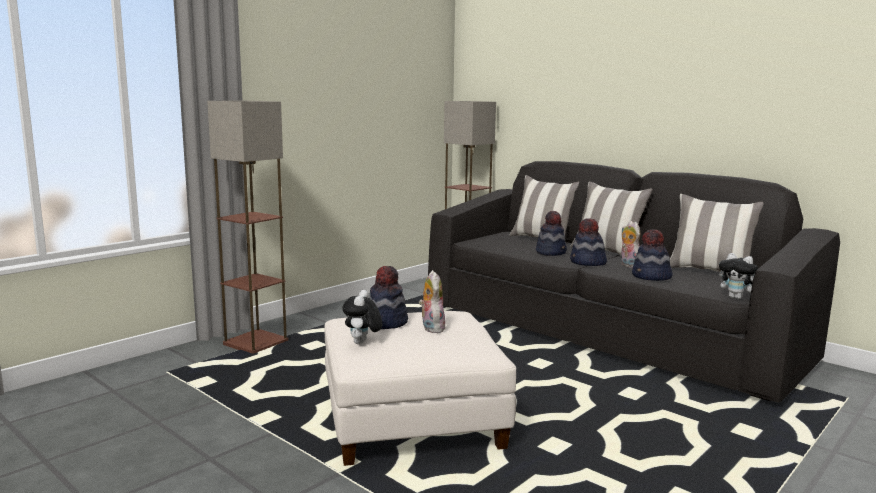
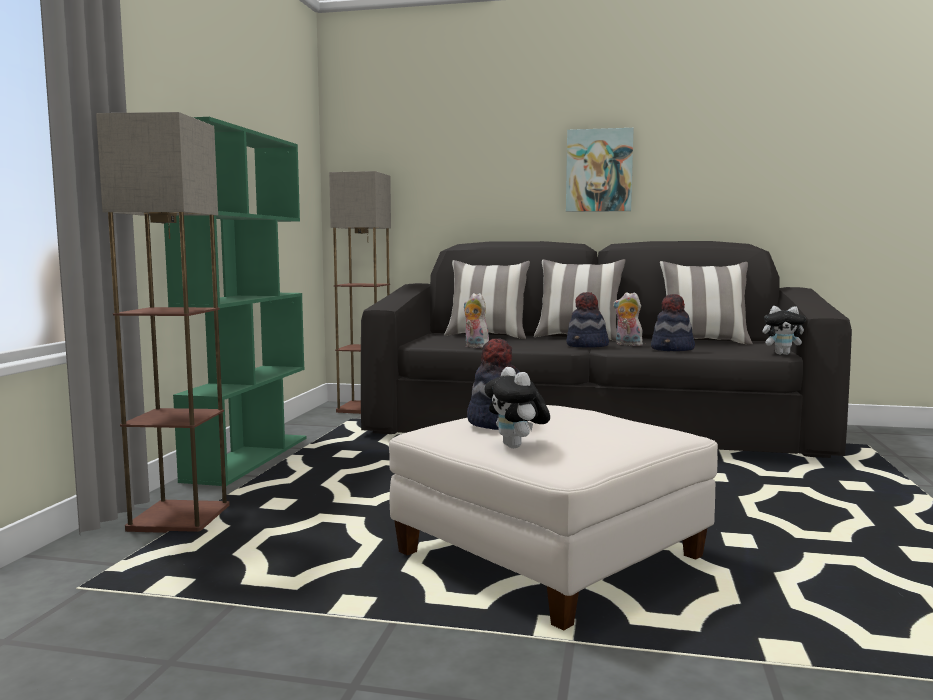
camera: 30 degrees left, 5 degrees down
plush toy [419,270,445,333] -> plush toy moved to [464,293,489,348]
hat [536,211,567,256] -> none
none -> green bookcase [164,117,307,486]
none -> picture [566,128,634,212]

